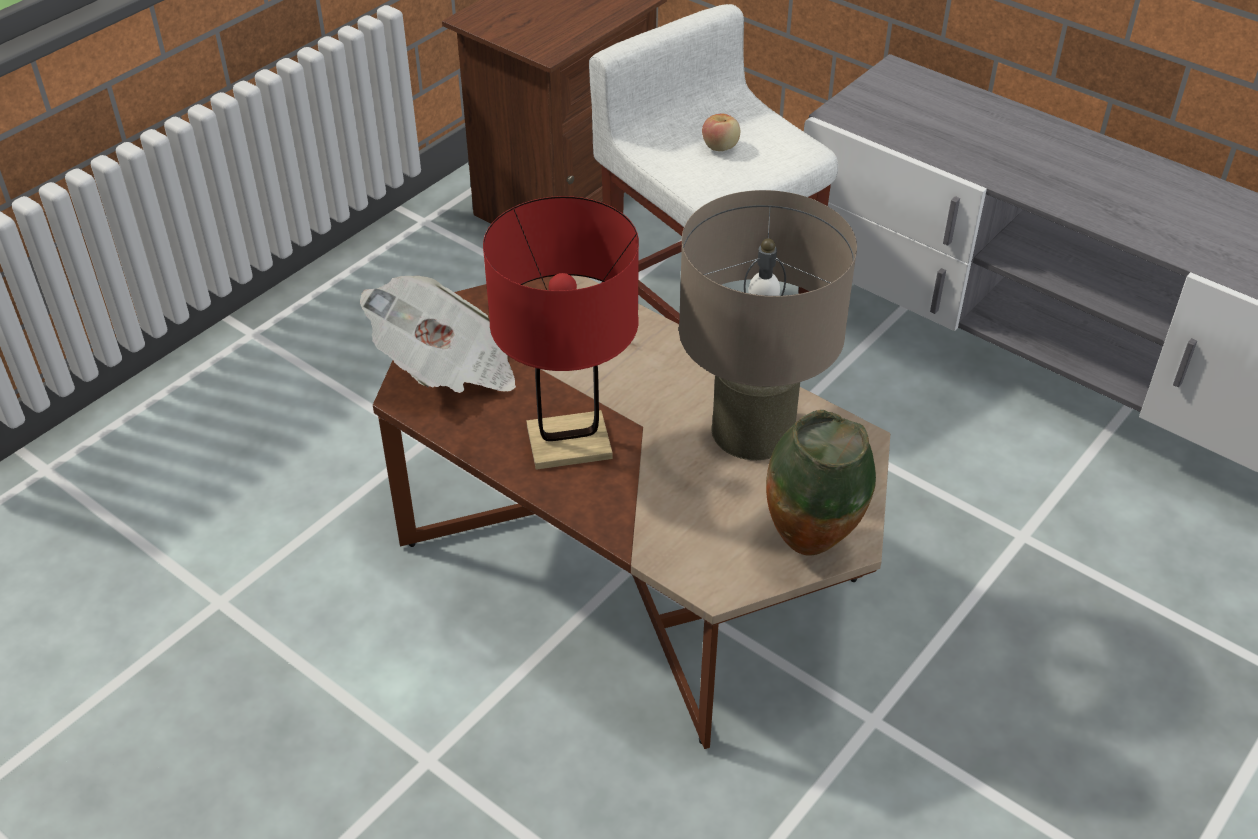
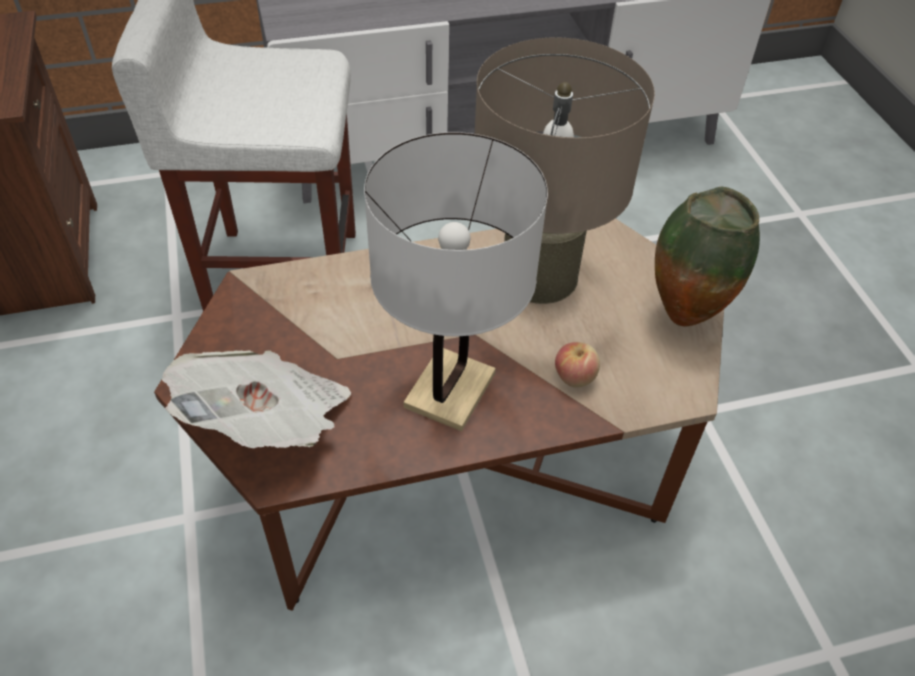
camera: 55 degrees left, 5 degrees up
red table lamp [483,196,639,470] -> white table lamp [364,132,548,431]
apple [702,113,740,151] -> apple moved to [555,342,600,388]

